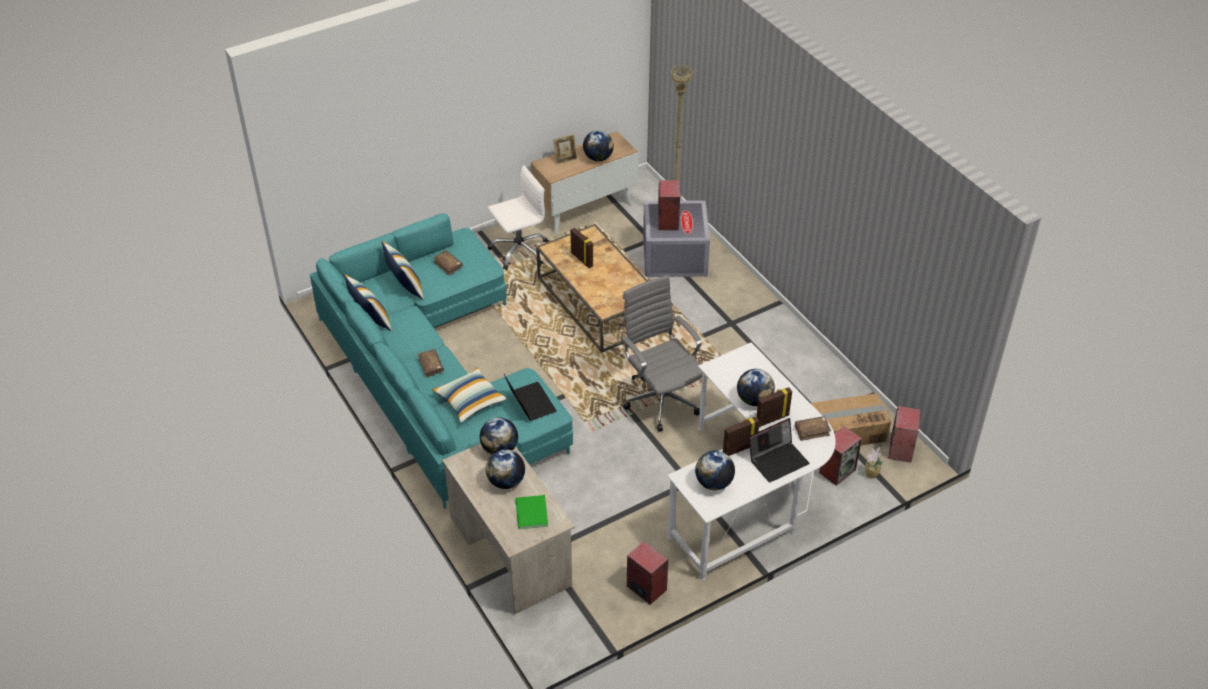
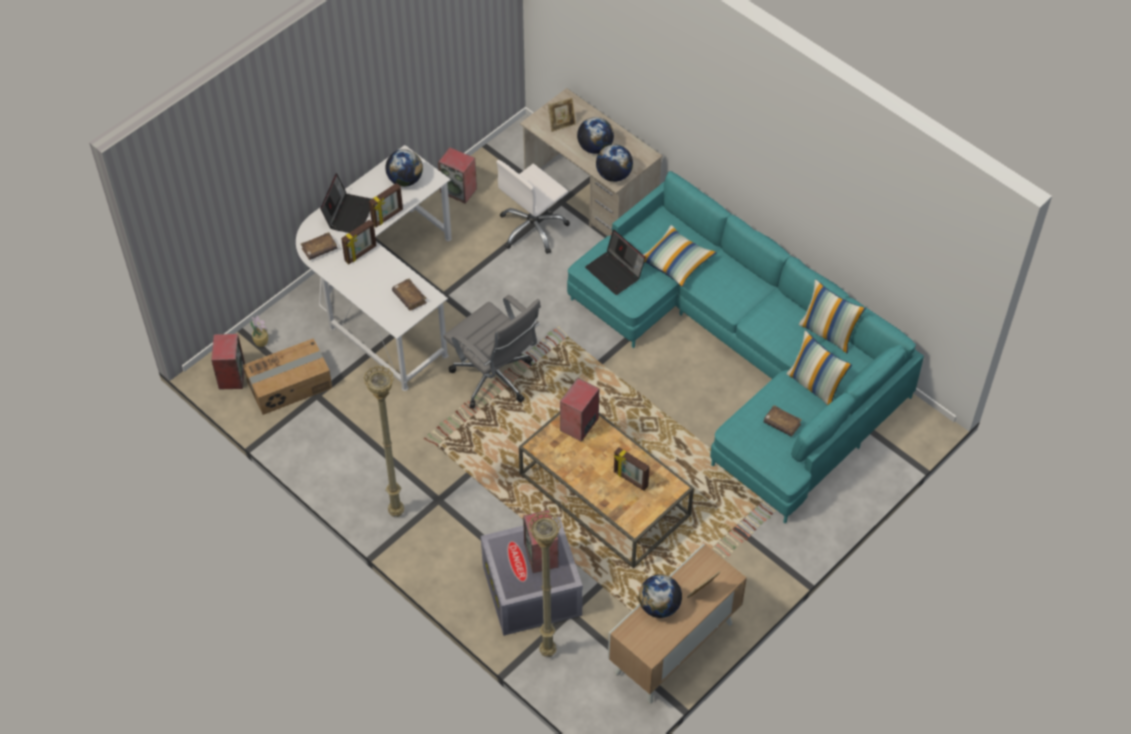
camera: 165 degrees right, 10 degrees up
brown book [417,349,444,378] -> brown book moved to [392,279,427,311]
white office chair [488,166,548,270] -> white office chair moved to [496,160,570,254]
green book [515,495,548,529] -> picture frame [548,98,576,132]
globe [737,369,775,406] -> none
laptop [749,418,809,483] -> laptop turned 150 degrees clockwise [320,173,371,233]
speaker [819,426,862,486] -> speaker moved to [560,378,599,442]
none -> beige floor lamp [363,366,404,517]

